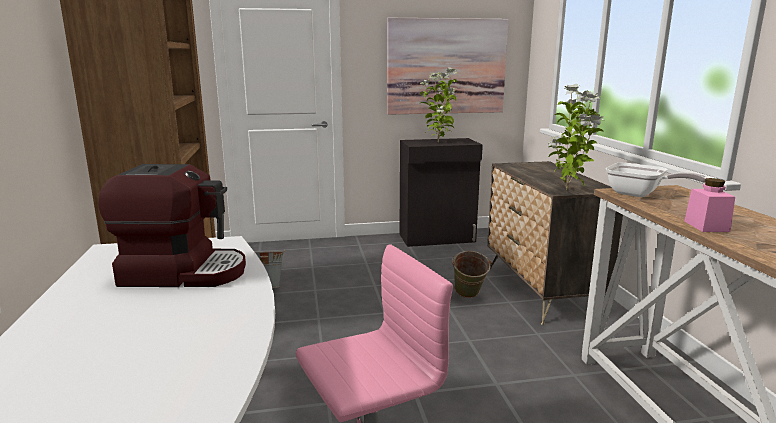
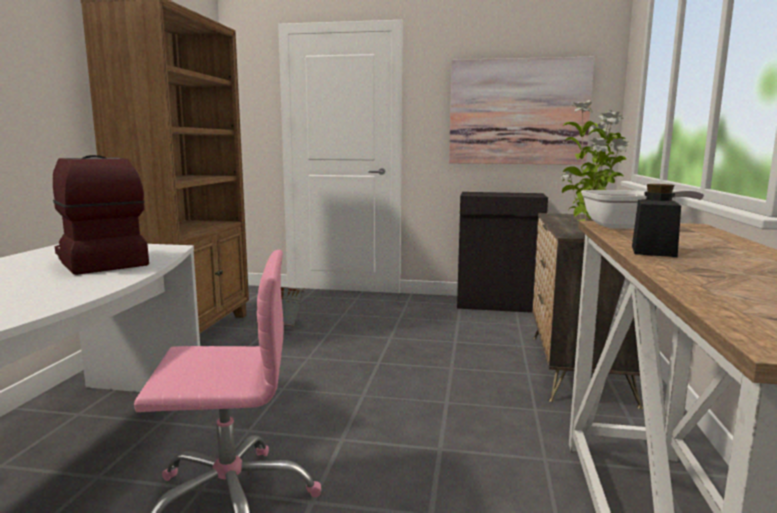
camera: 20 degrees right, 5 degrees down
coffee machine [99,164,246,287] -> coffee machine turned 150 degrees counterclockwise [53,155,149,275]
potted plant [420,67,457,142] -> none
green bucket [452,251,492,298] -> none
frying pan [606,162,707,197] -> frying pan turned 60 degrees counterclockwise [581,190,704,229]
pink jar [684,178,735,232] -> black jar [632,184,681,257]

